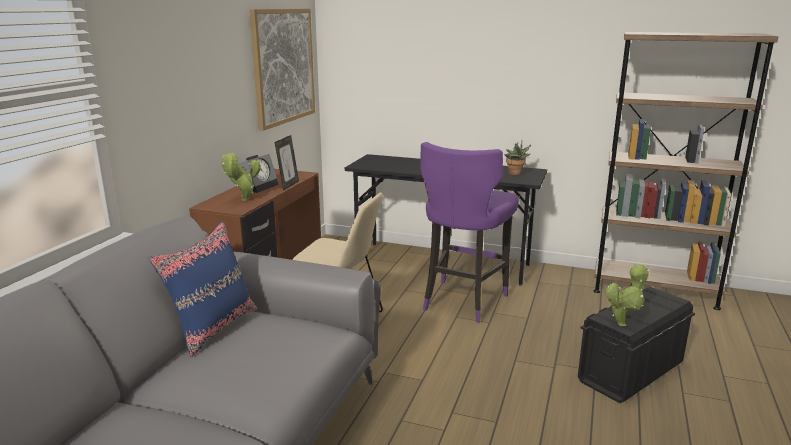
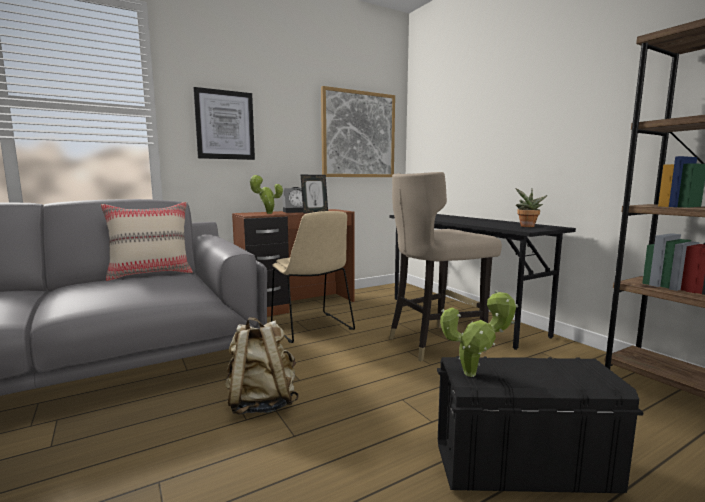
camera: 40 degrees right, 10 degrees down
blue pillow [149,221,257,357] -> beige pillow [101,202,193,281]
purple stool [420,142,519,323] -> beige stool [389,172,502,361]
none -> picture [193,87,255,160]
none -> beige backpack [225,317,299,415]

